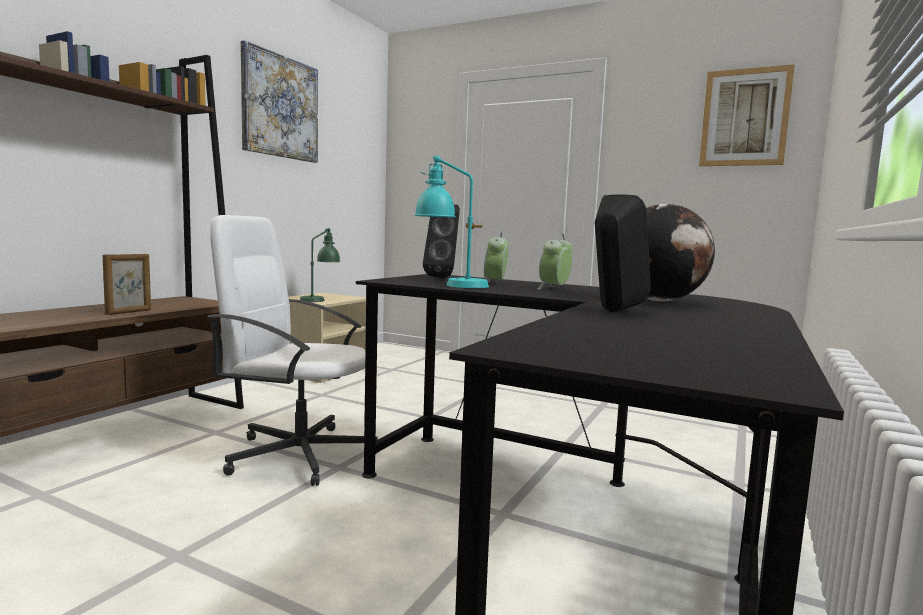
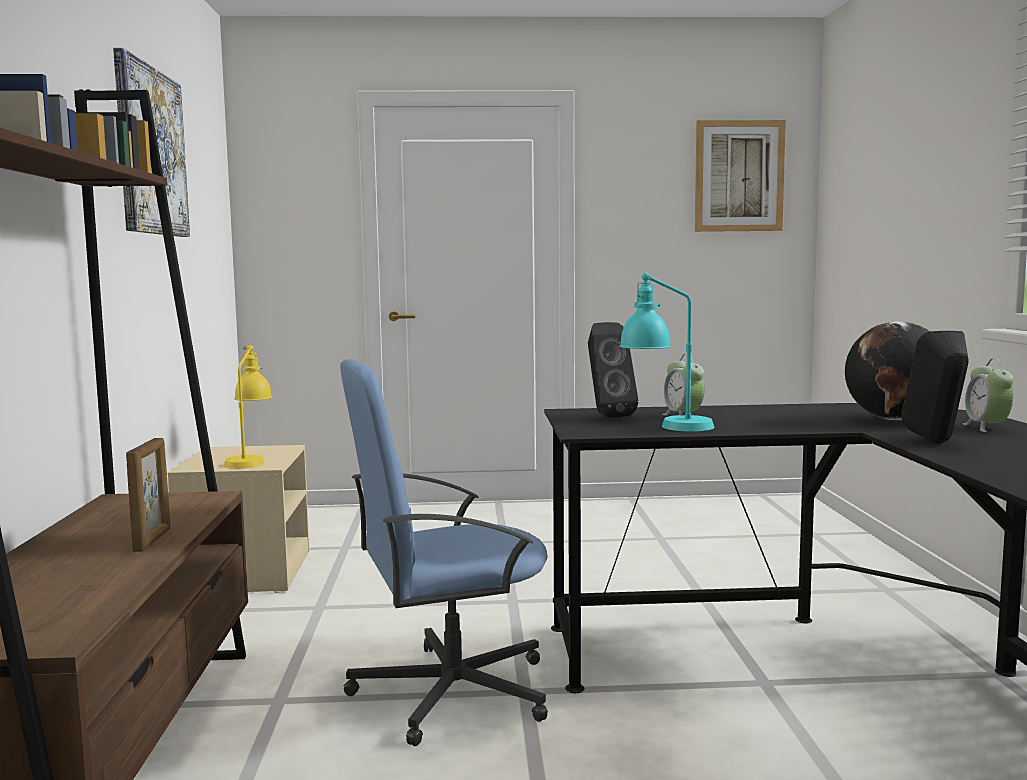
camera: 30 degrees left, 0 degrees up
white office chair [207,215,378,486] -> blue office chair [340,359,548,746]
green table lamp [300,228,341,302] -> yellow table lamp [224,345,273,469]
alarm clock [537,233,572,289] -> alarm clock moved to [963,359,1014,432]

